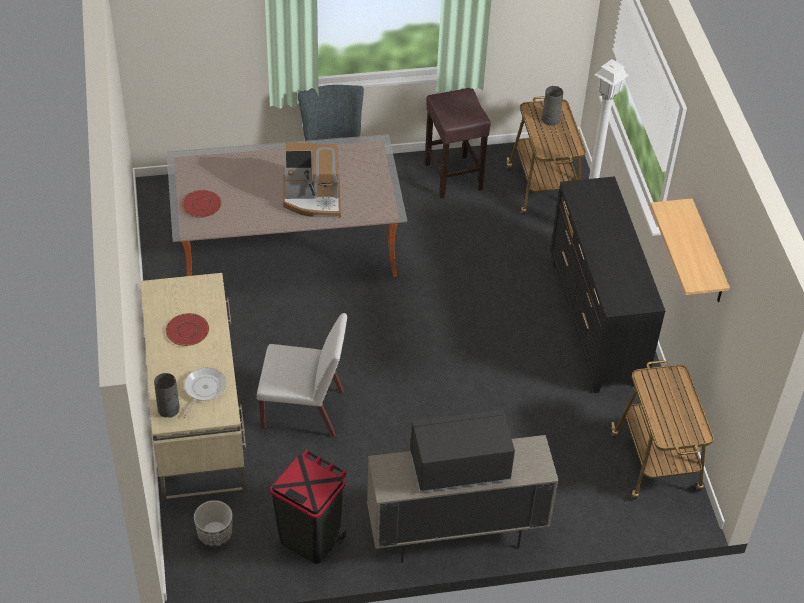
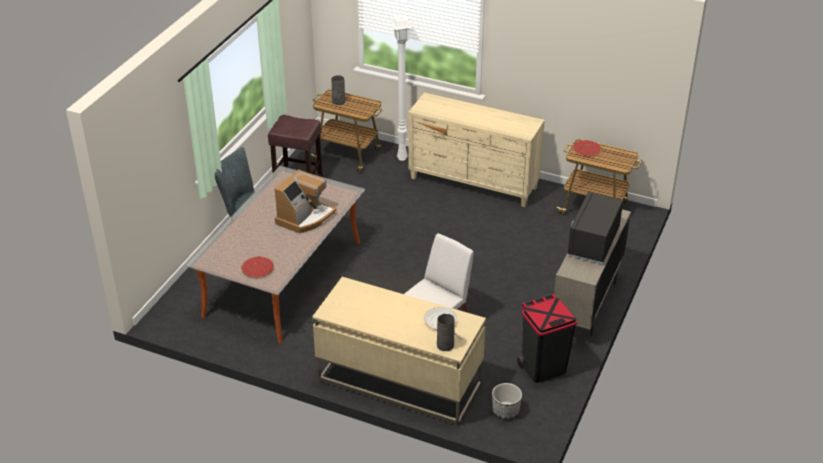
camera: 55 degrees left, 10 degrees down
red plate [166,313,209,346] -> red plate moved to [573,140,601,157]
black dresser [550,176,665,393] -> beige dresser [408,93,545,207]
shelf [650,198,730,302] -> none

